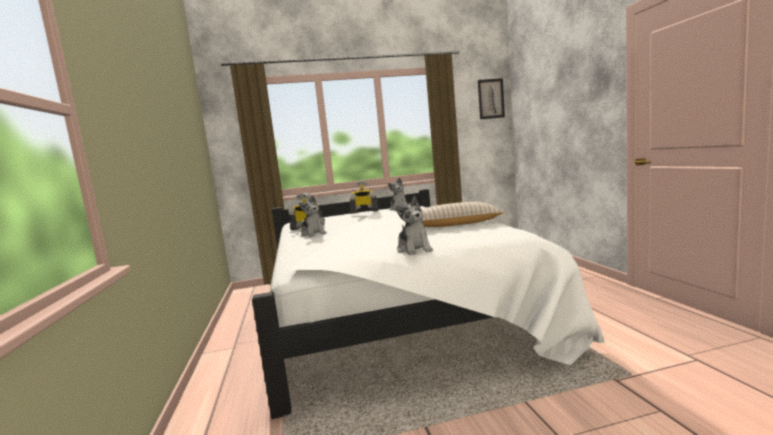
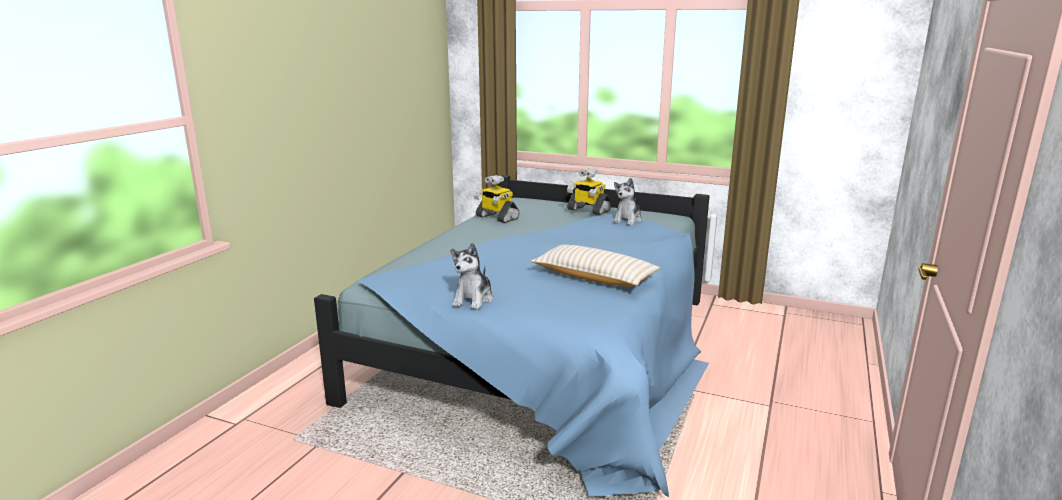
camera: 35 degrees right, 10 degrees up
white bed [252,189,605,419] -> blue bed [314,175,709,497]
plush toy [299,196,327,237] -> none
picture [478,78,505,119] -> none

